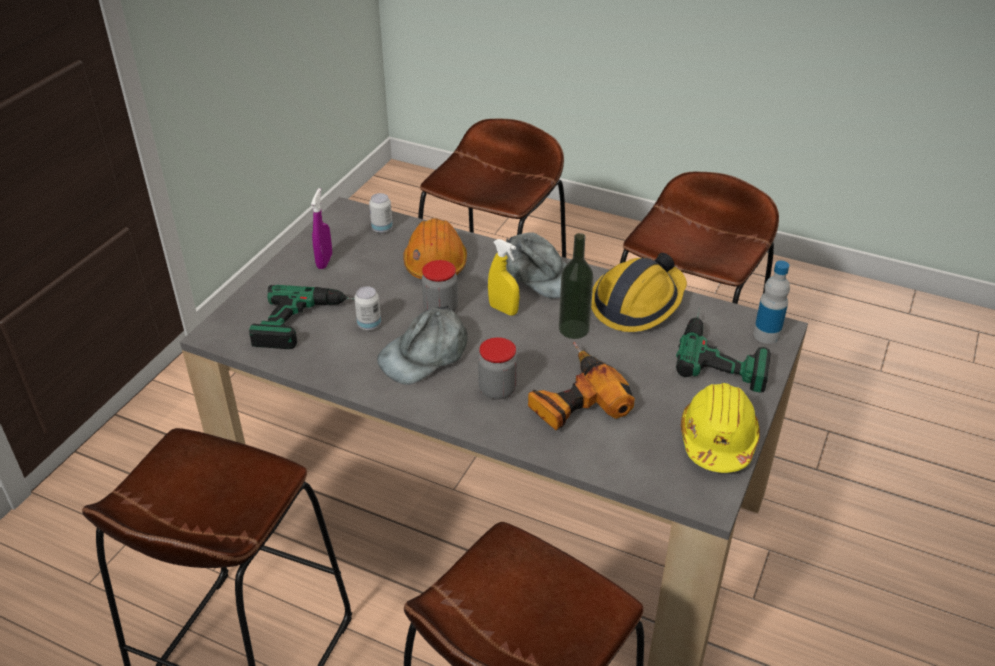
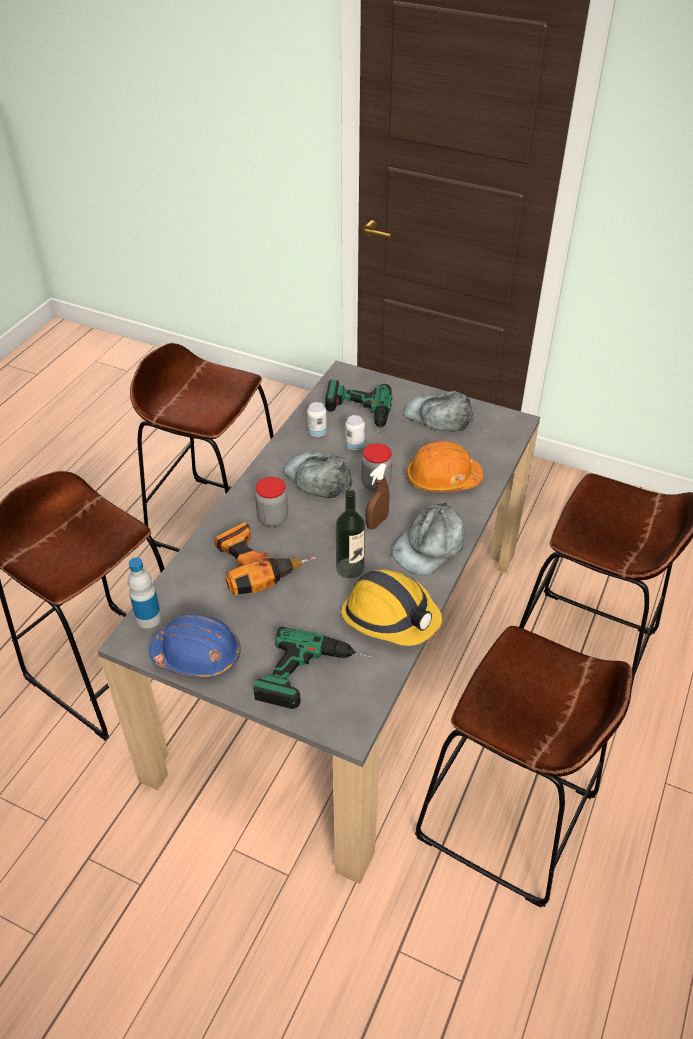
camera: 90 degrees right, 5 degrees up
purple spray bottle [311,188,332,269] -> grey cap [403,391,474,432]
can [369,193,393,233] -> can moved to [307,402,327,437]
yellow spray bottle [488,239,519,315] -> brown spray bottle [366,464,390,530]
yellow hard hat [681,383,760,473] -> blue hard hat [149,614,241,678]
bottle [753,261,790,344] -> bottle moved to [128,557,161,628]

